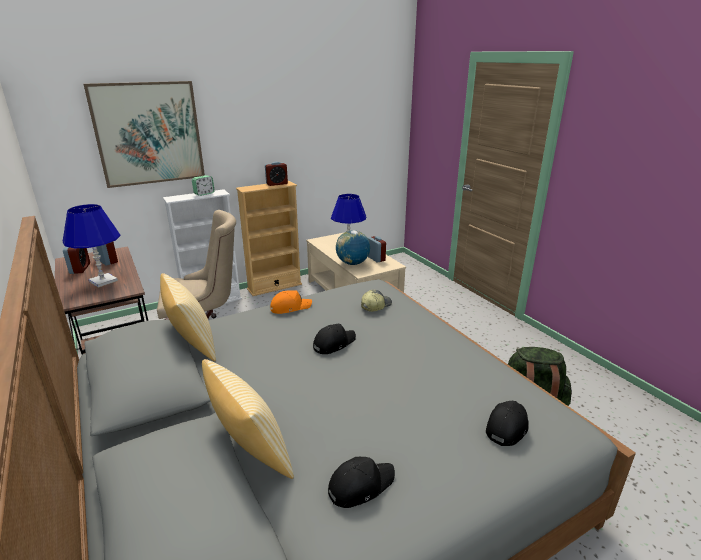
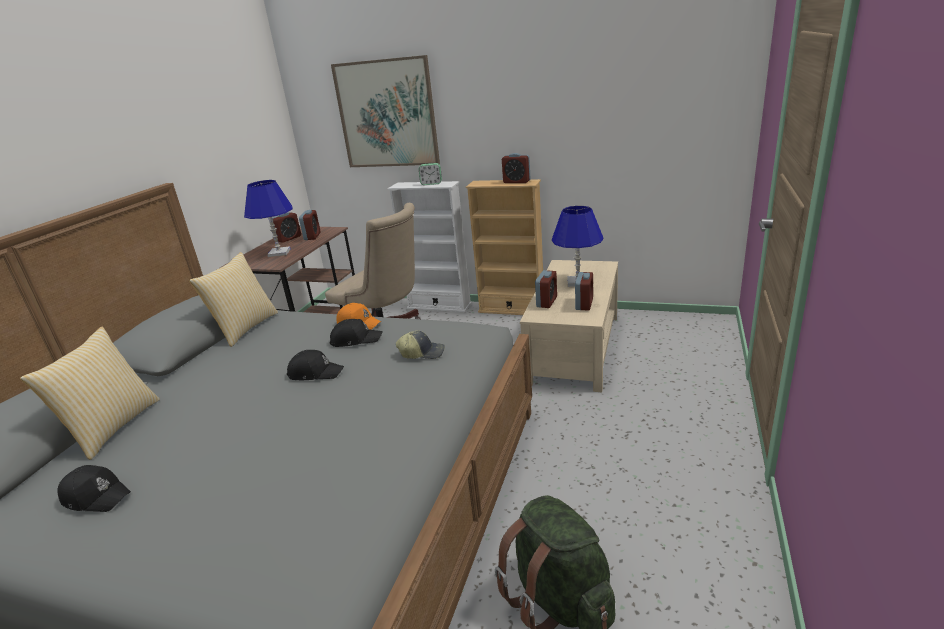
camera: 50 degrees right, 0 degrees up
globe [336,230,370,265] -> alarm clock [535,270,557,308]
black cap [486,401,529,446] -> black cap moved to [330,319,383,347]

